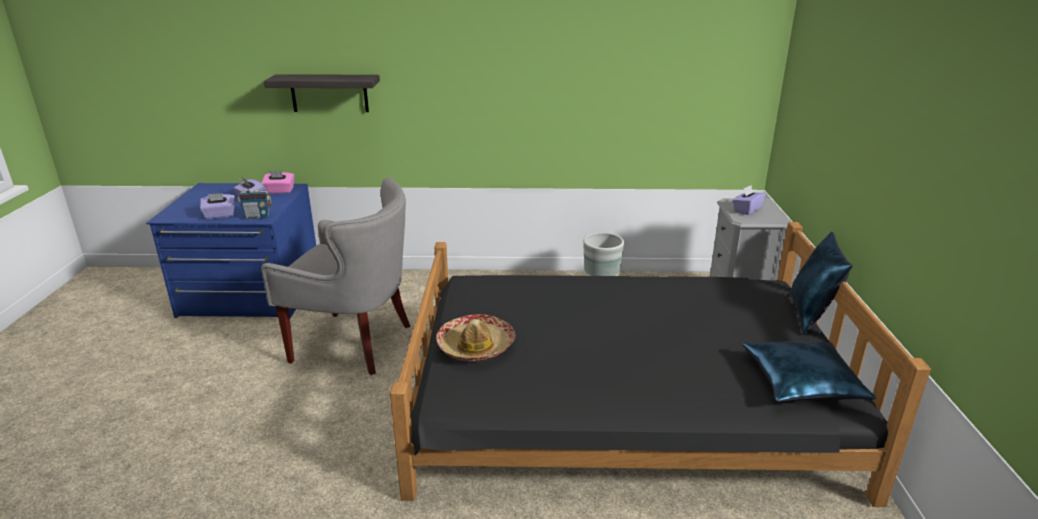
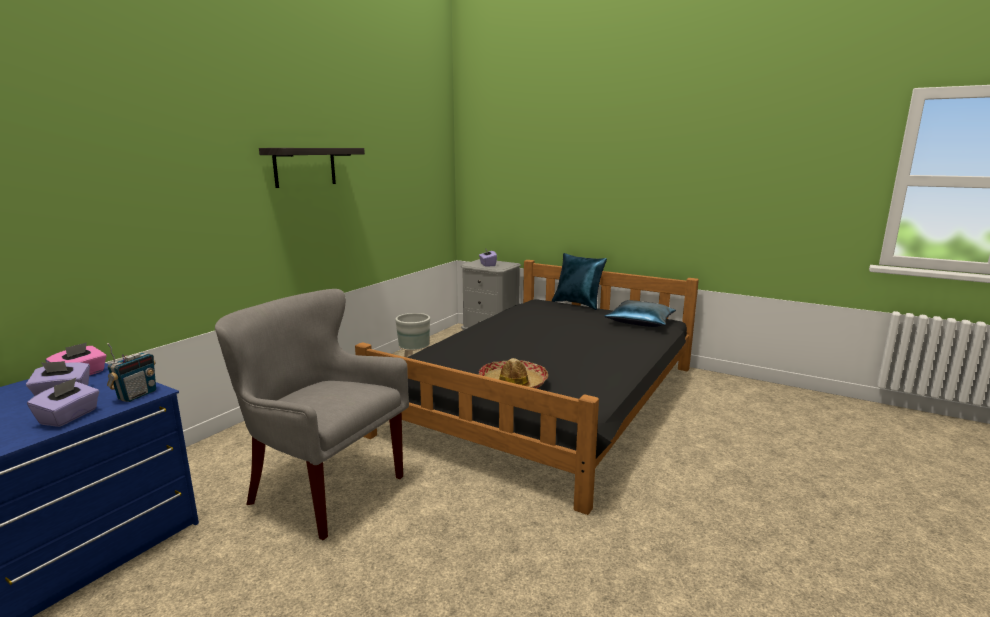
camera: 60 degrees left, 10 degrees down
grey armchair [261,178,411,375] -> grey armchair turned 105 degrees counterclockwise [215,289,409,540]
shelf [263,74,380,112] -> shelf moved to [259,148,365,188]

